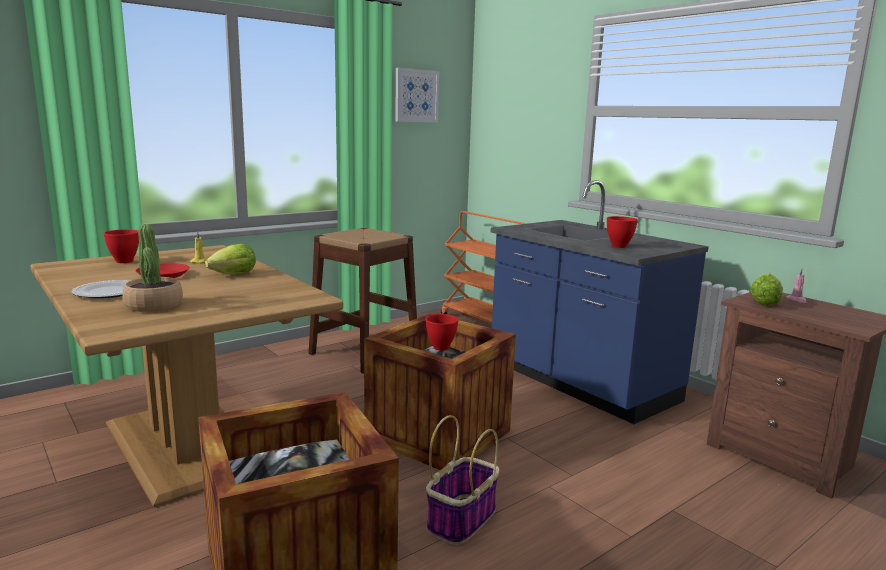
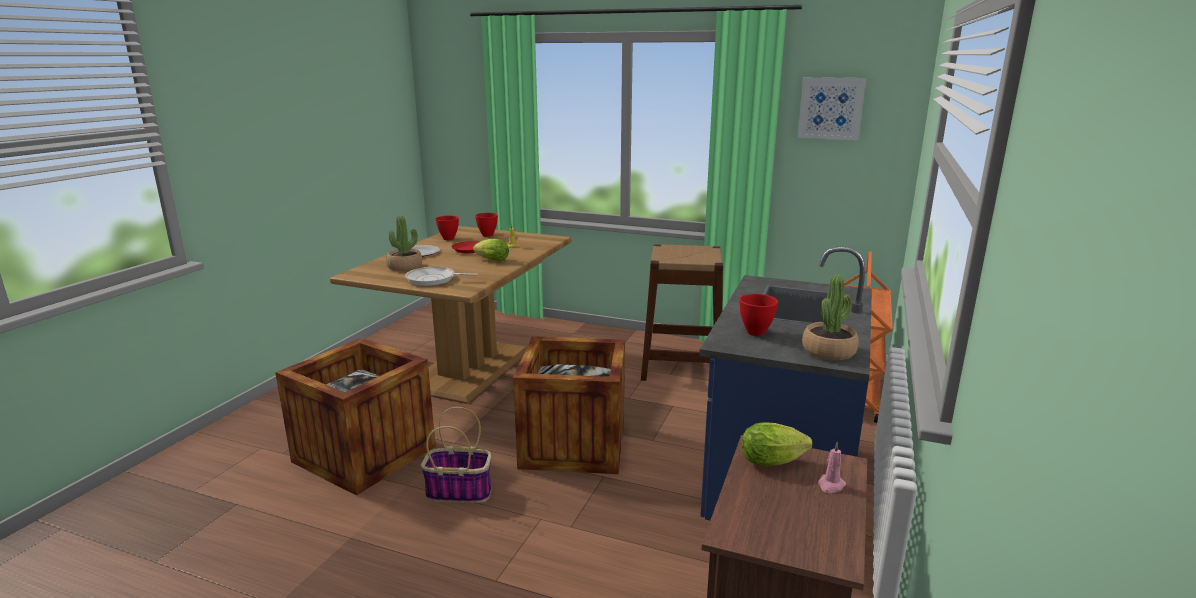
camera: 60 degrees right, 5 degrees up
red bowl [426,314,458,351] -> red bowl moved to [436,216,459,240]
none -> frying pan [405,267,478,286]
none -> potted plant [802,275,859,361]

